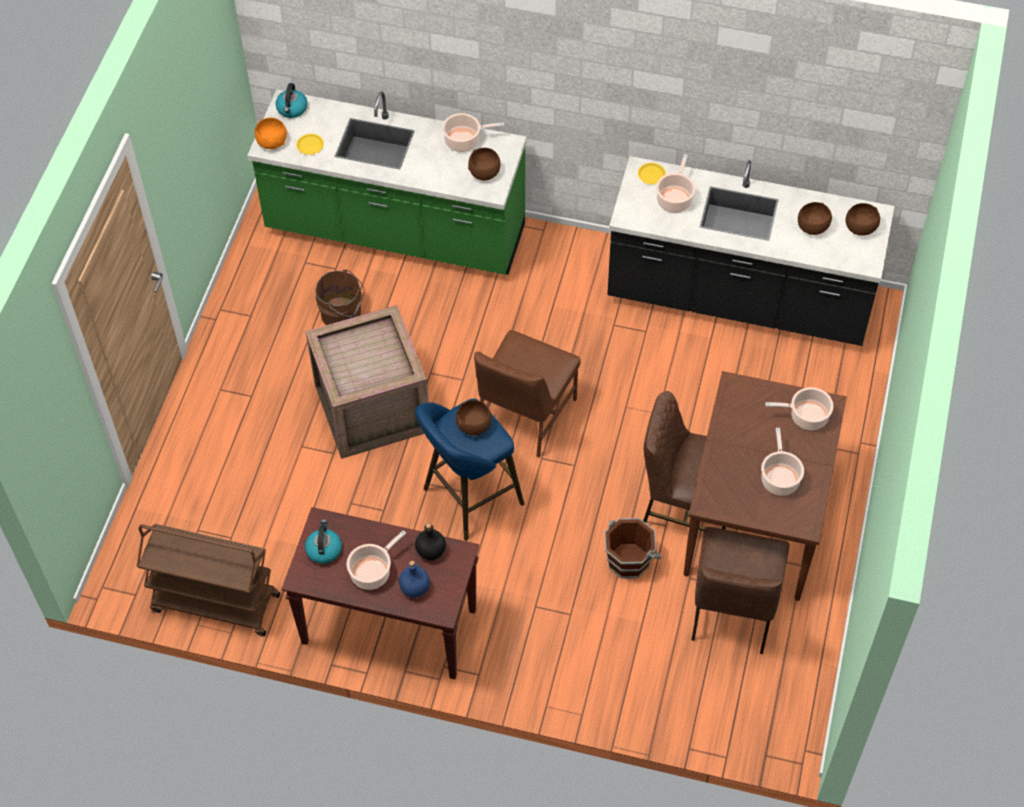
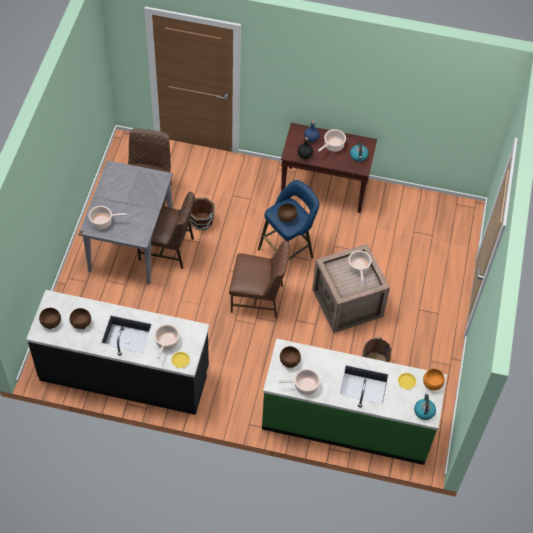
camera: 175 degrees right, 0 degrees up
brown cart [137,524,280,636] -> none
brown chair [474,330,581,458] -> brown chair turned 75 degrees clockwise [229,240,290,318]
brown dining table [684,371,847,601] -> grey dining table [79,160,173,284]
cooking pot [761,428,804,496] -> cooking pot moved to [348,250,372,282]

